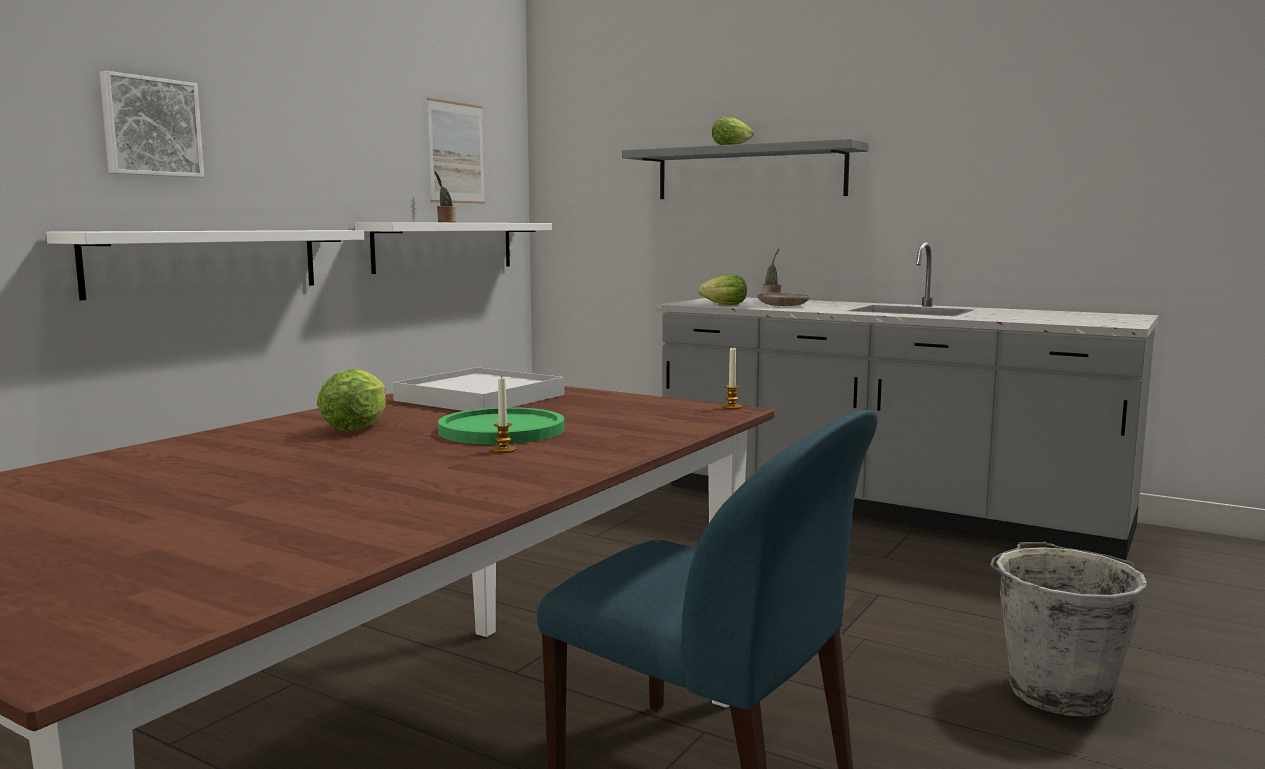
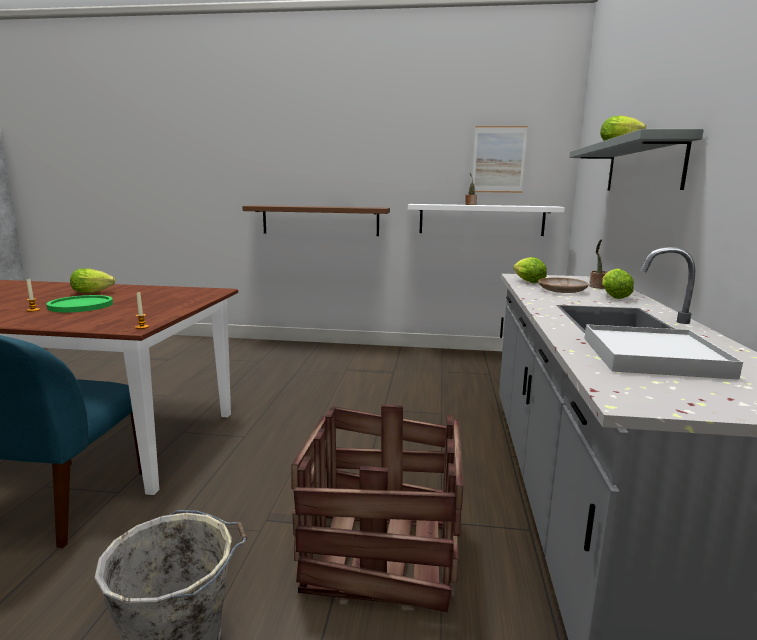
camera: 65 degrees right, 5 degrees up
white shelf [46,230,364,300] -> brown shelf [242,205,390,236]
picture [100,71,204,178] -> none
white tray [393,367,564,411] -> white tray moved to [584,324,743,380]
none -> crate [291,404,463,612]
none -> lettuce [602,268,634,299]

